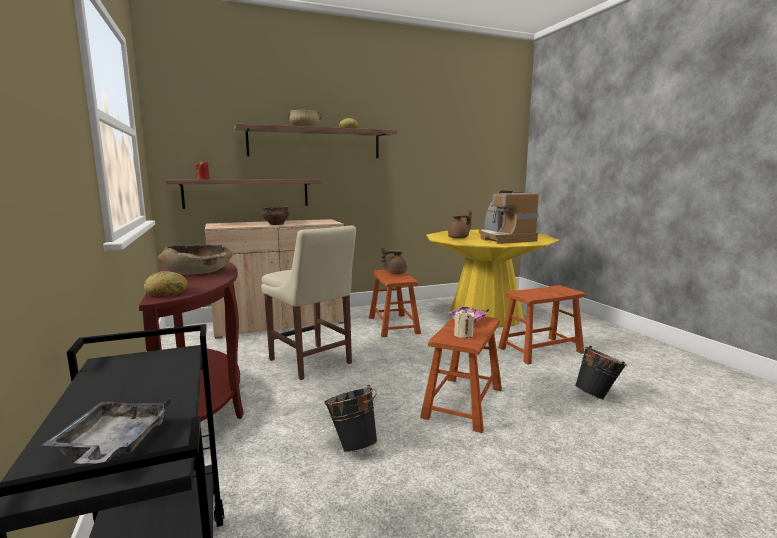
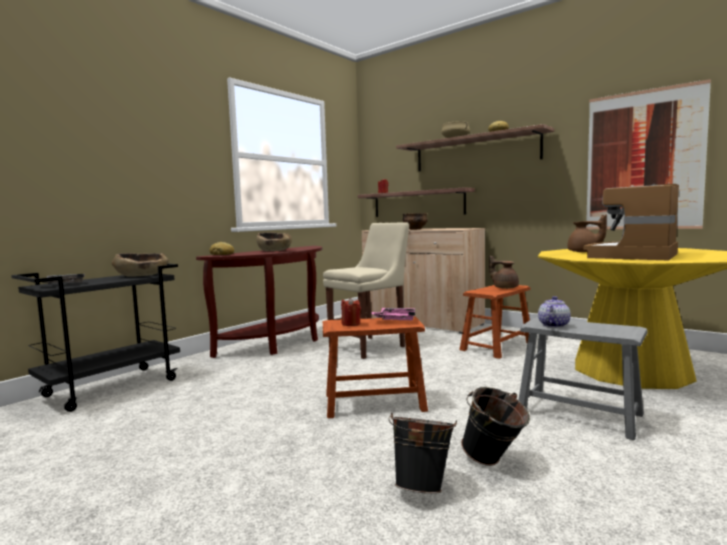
camera: 60 degrees right, 5 degrees down
beige chair [261,225,356,380] -> beige chair turned 150 degrees counterclockwise [323,222,409,359]
black bucket [324,385,378,452] -> black bucket moved to [388,413,457,494]
beige candle [454,309,474,338] -> red candle [341,297,361,326]
brown stool [498,285,586,365] -> grey stool [518,317,648,440]
none -> brown bowl [112,253,169,277]
none -> teapot [538,296,571,328]
none -> picture [586,79,711,229]

